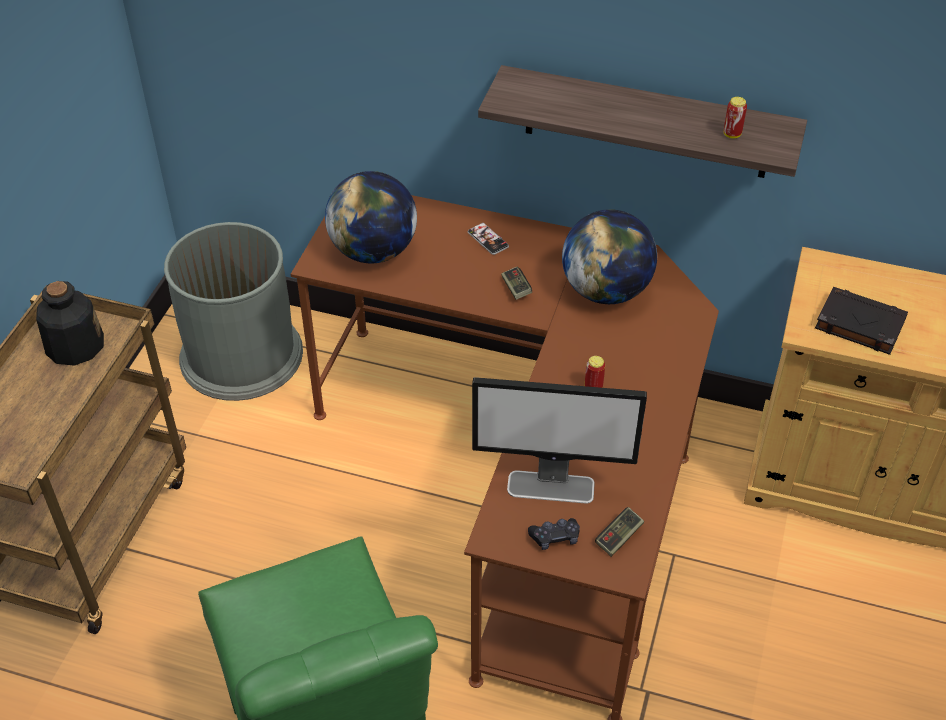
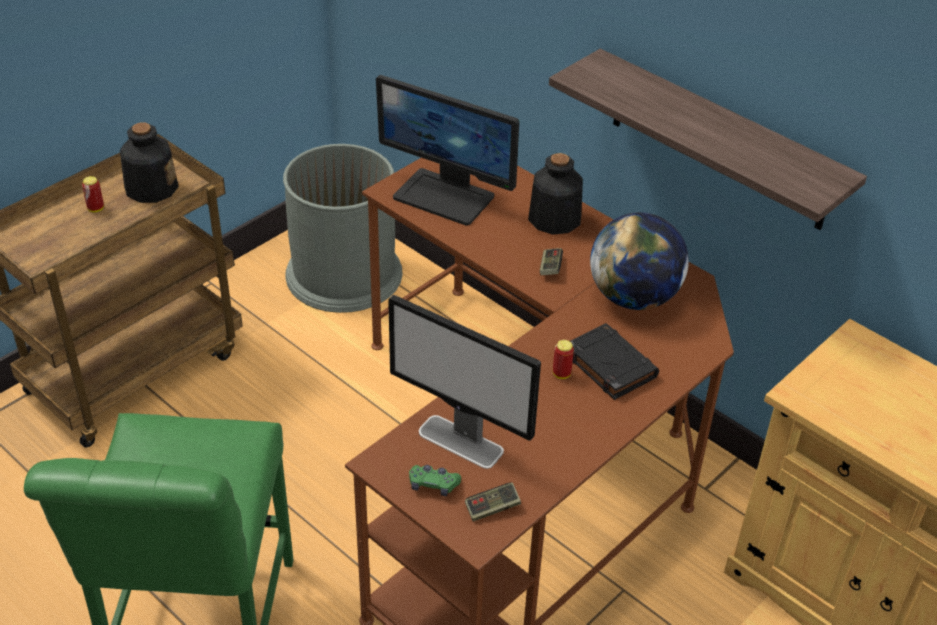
camera: 25 degrees right, 5 degrees down
globe [325,171,417,263] -> monitor [376,75,519,226]
phone [468,223,509,255] -> bottle [528,153,583,235]
black game controller [528,518,580,550] -> green game controller [409,465,461,496]
can [724,97,747,139] -> can moved to [82,176,104,212]
black book [815,287,908,355] -> black book moved to [570,323,659,400]

